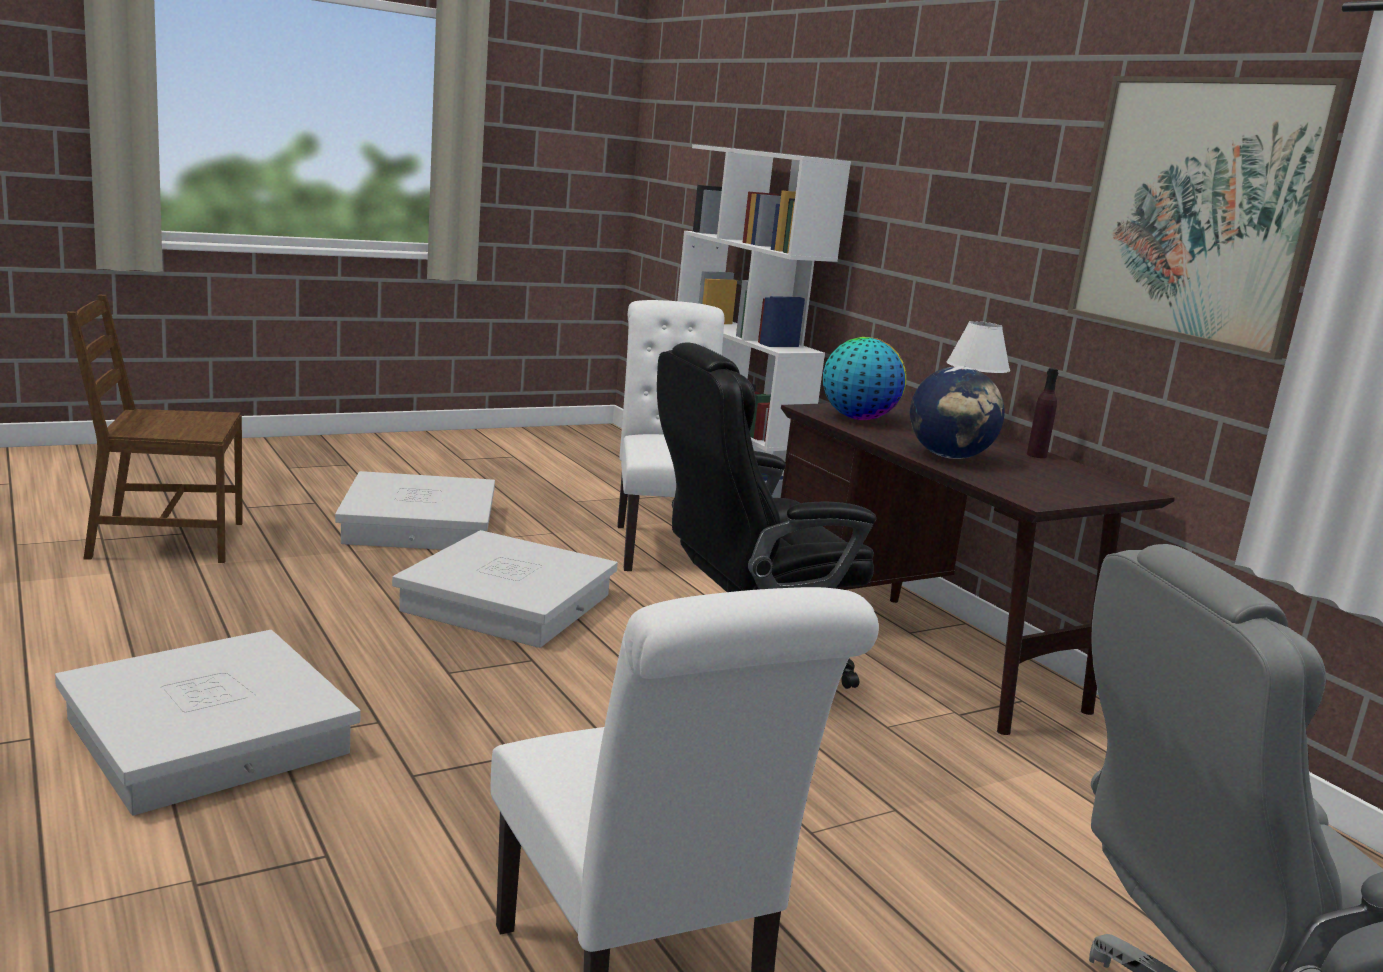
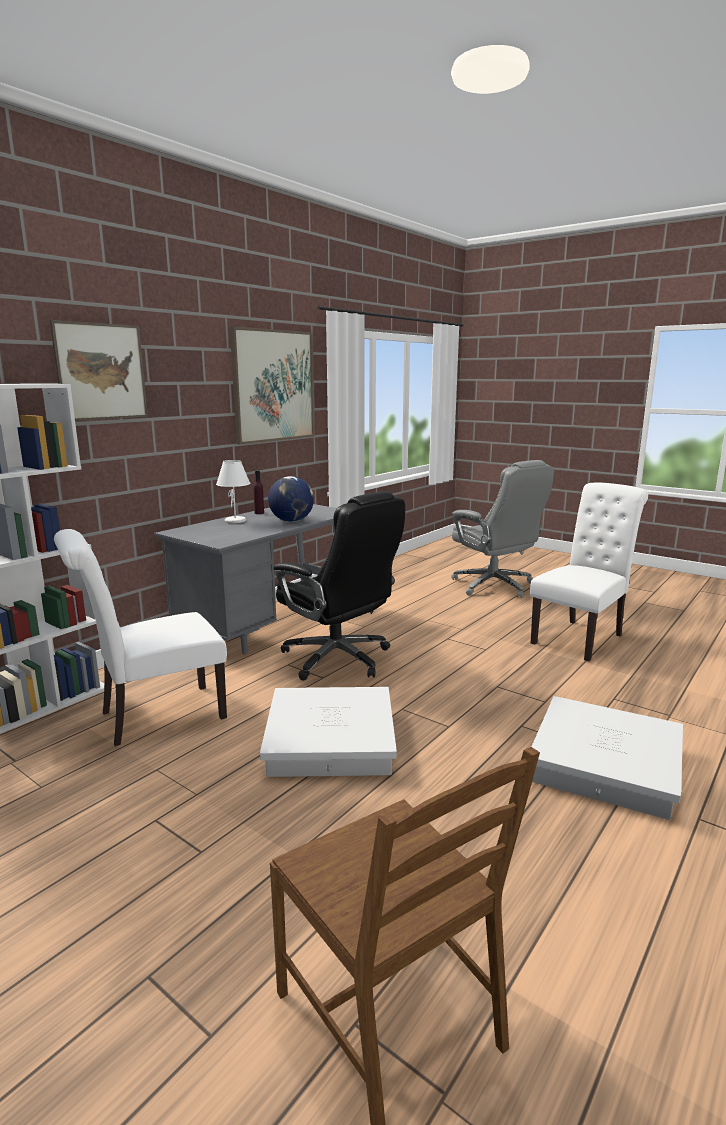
camera: 110 degrees left, 0 degrees up
white storage box [335,471,495,550] -> none
brown desk [781,401,1175,735] -> grey desk [155,504,337,654]
globe [823,337,906,420] -> none
none -> picture [50,320,148,421]

